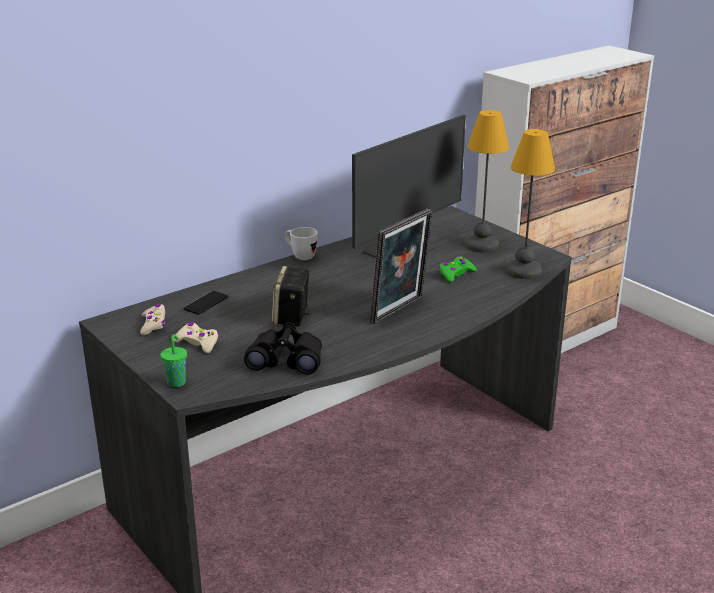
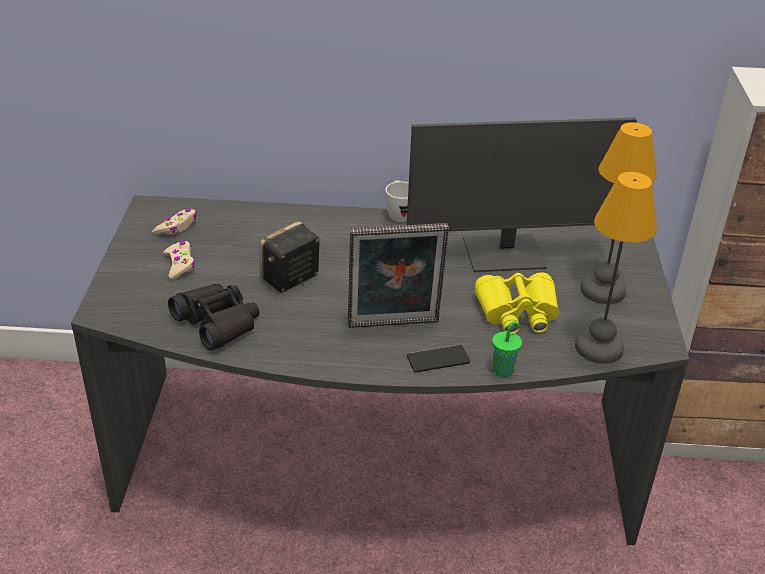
camera: 40 degrees right, 10 degrees up
green cup [160,334,187,387] -> green cup moved to [492,321,522,377]
phone [184,291,228,314] -> phone moved to [407,345,470,372]
green game controller [439,256,477,283] -> yellow binoculars [475,272,559,333]

